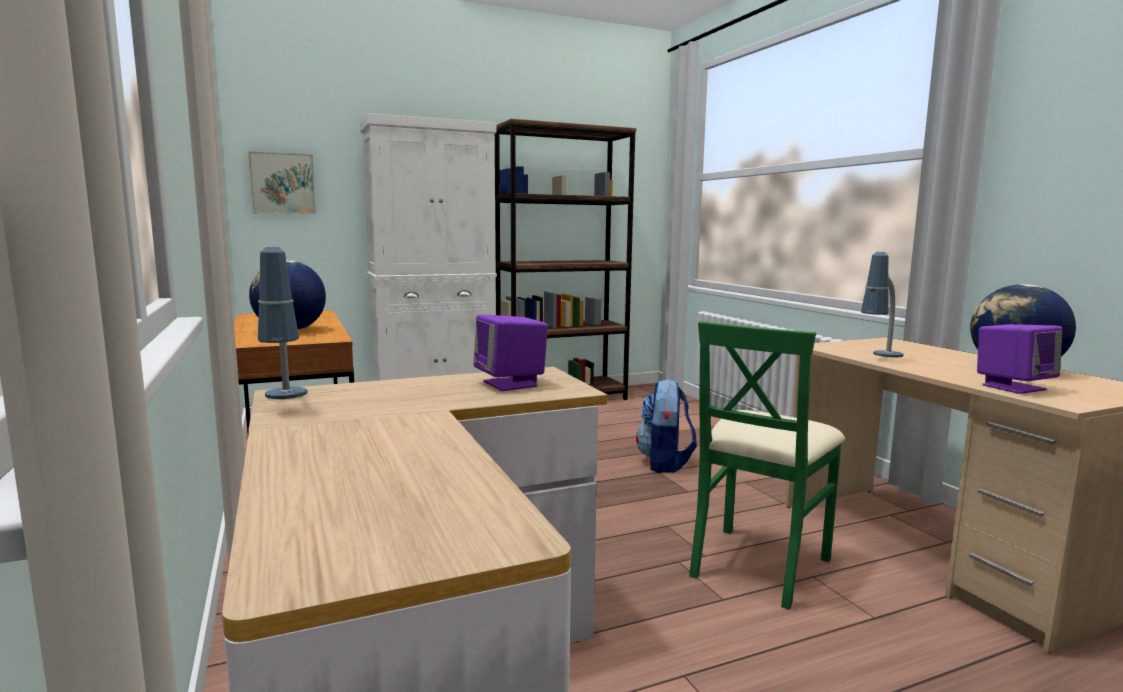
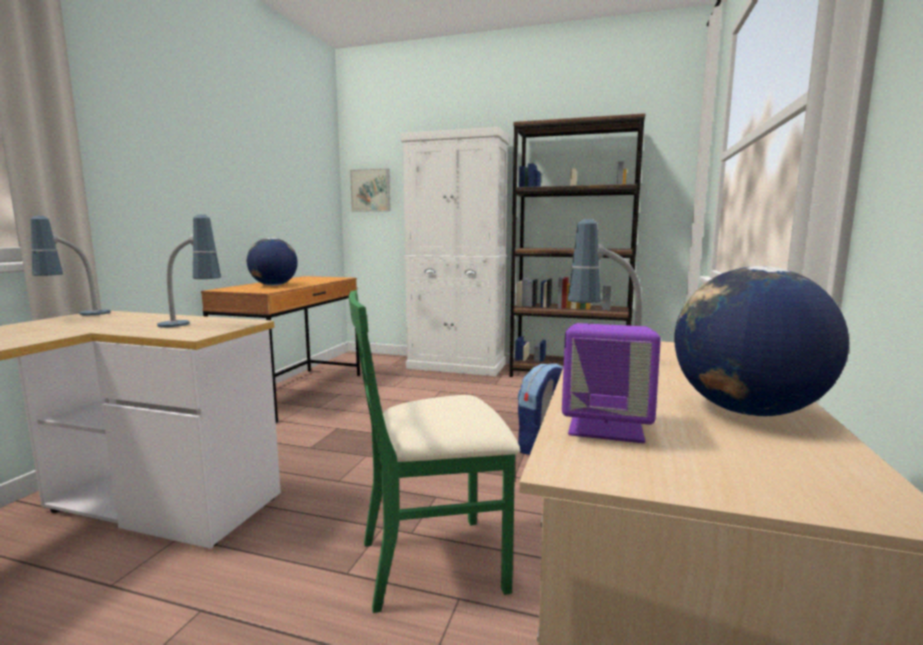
camera: 40 degrees right, 0 degrees up
purple speaker [473,315,548,391] -> table lamp [157,214,221,328]

